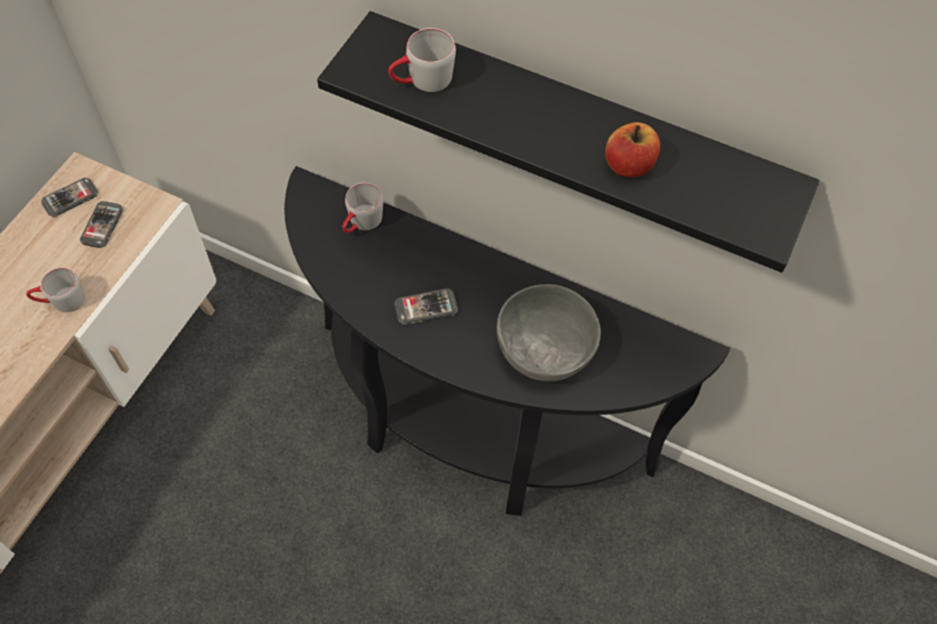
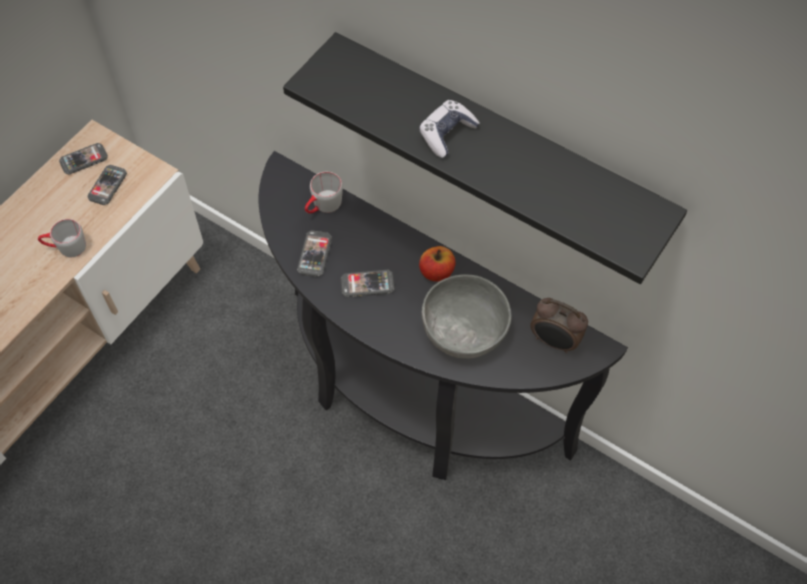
camera: 10 degrees right, 0 degrees up
grey mug [388,28,456,92] -> none
apple [605,122,660,178] -> apple moved to [419,246,456,282]
none -> phone [297,230,332,277]
none -> game controller [419,100,480,158]
none -> alarm clock [530,298,588,353]

